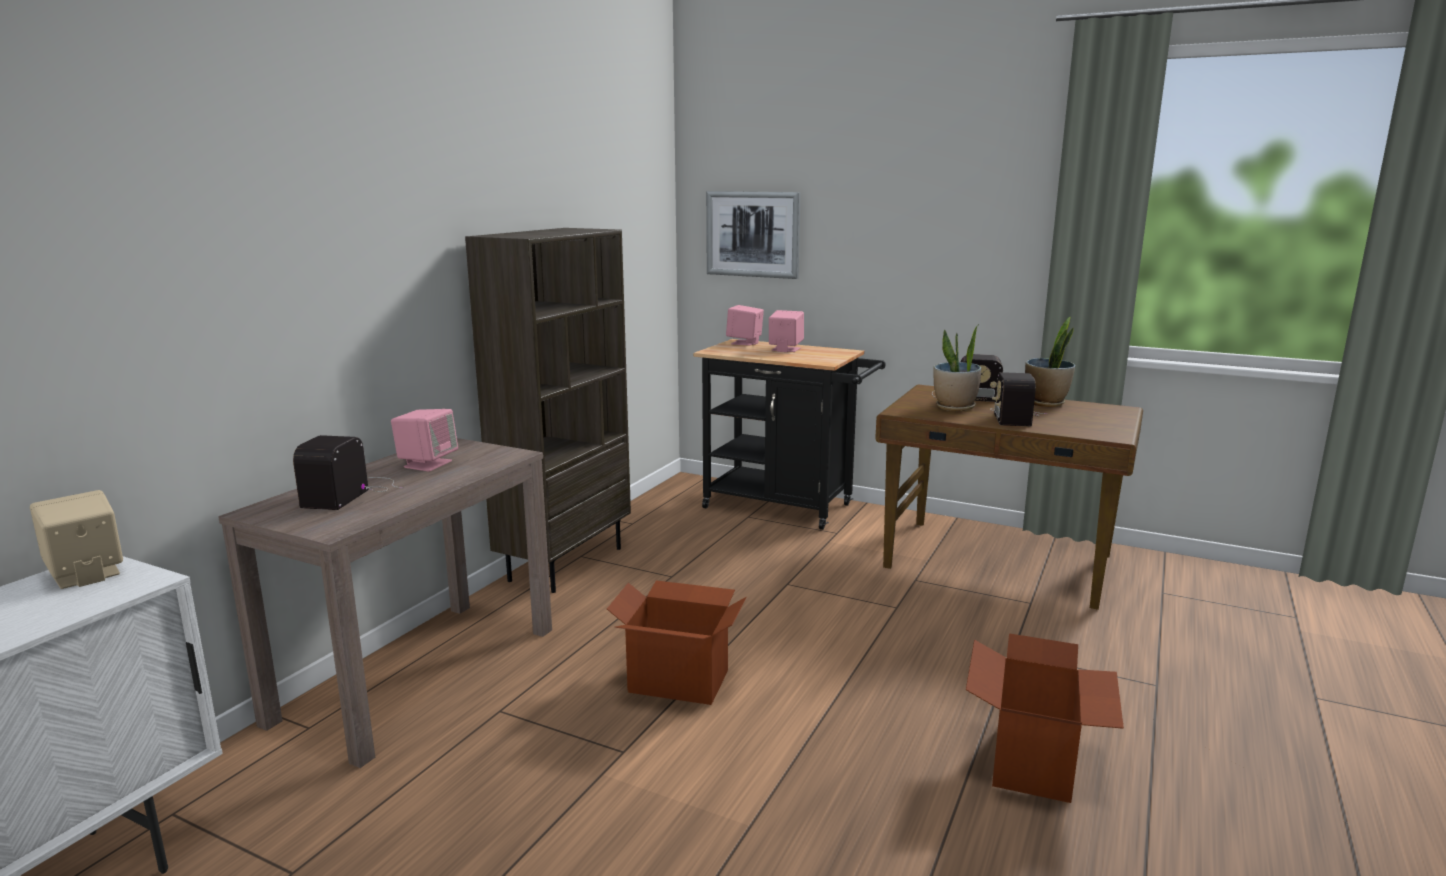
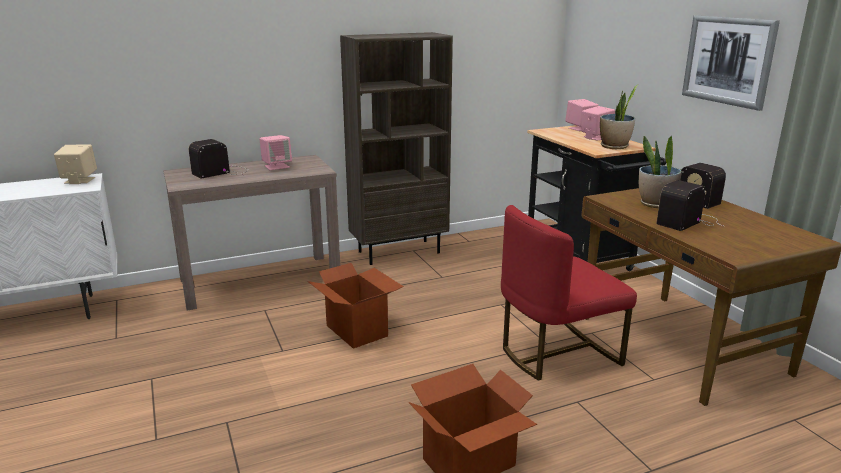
camera: 40 degrees right, 5 degrees up
picture [706,191,801,279] -> picture moved to [682,15,780,111]
potted plant [1025,317,1075,407] -> potted plant moved to [600,85,638,149]
none -> red chair [501,205,637,381]

